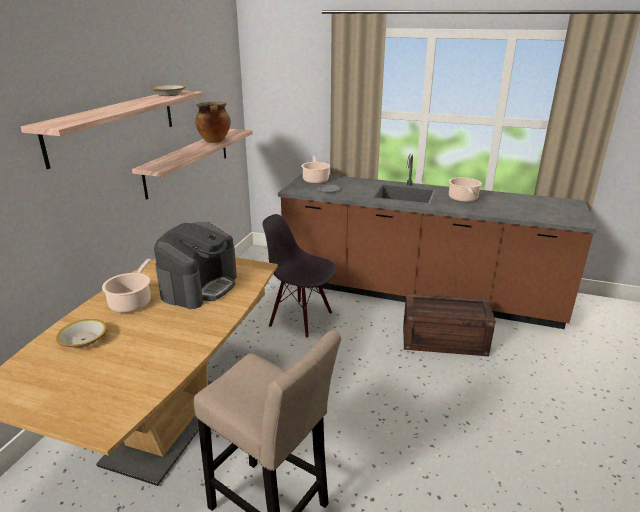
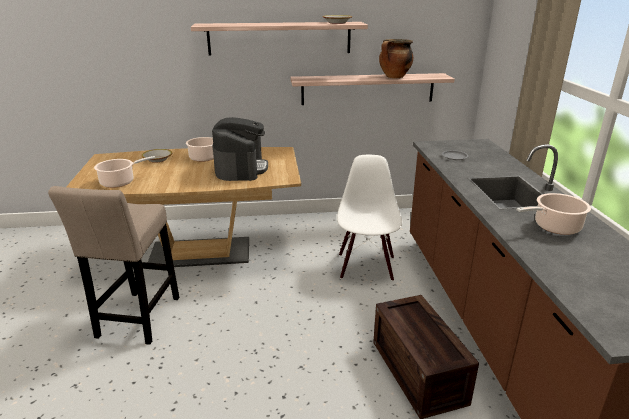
camera: 65 degrees right, 0 degrees up
coffee machine [154,222,237,309] -> coffee machine turned 90 degrees counterclockwise [212,117,268,181]
black chair [263,214,336,338] -> white chair [337,155,403,281]
cooking pot [301,156,330,184] -> cooking pot moved to [94,156,155,188]

